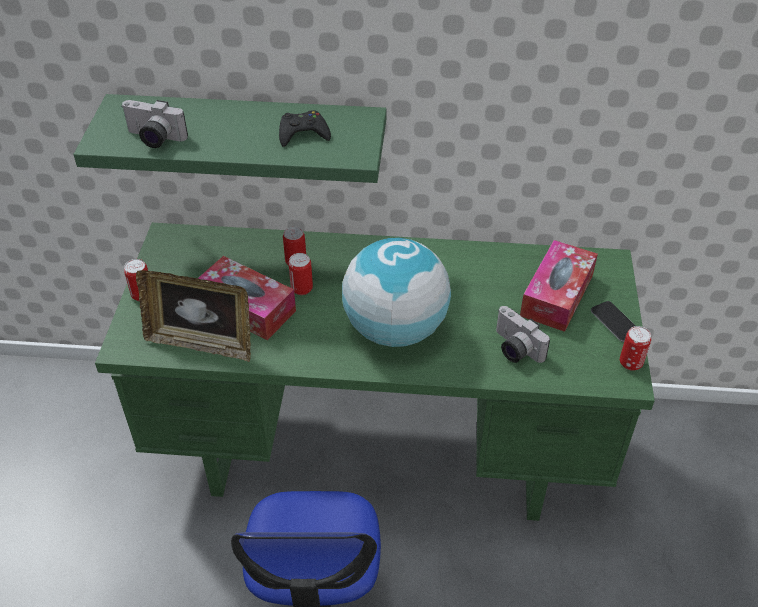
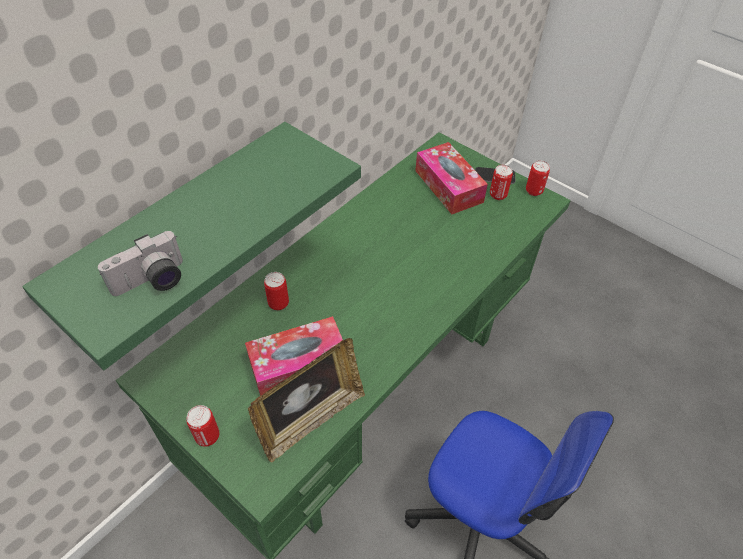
camera: 55 degrees left, 5 degrees up
black game controller [279,110,331,147] -> none
can [288,253,313,295] -> can moved to [490,165,513,200]
globe [342,238,451,347] -> none
camera [496,306,550,363] -> none

